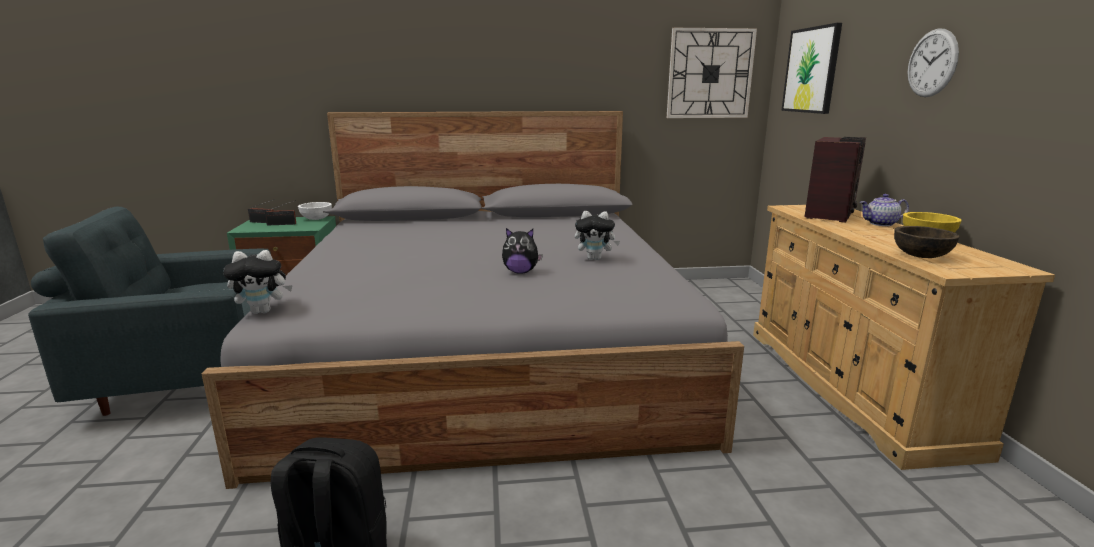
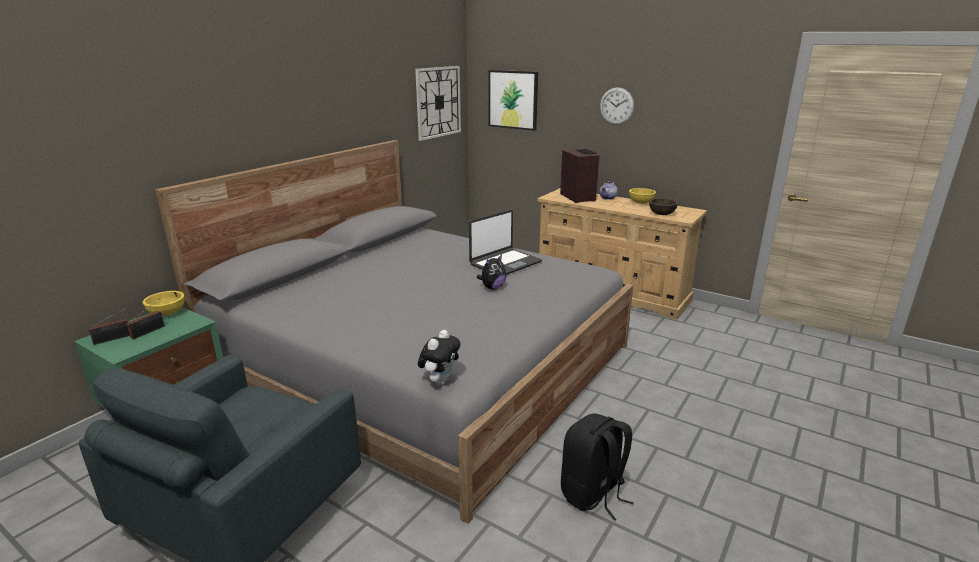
camera: 50 degrees left, 5 degrees up
white bowl [298,202,332,220] -> yellow bowl [143,291,185,316]
plush toy [575,211,620,260] -> laptop [469,210,542,275]

